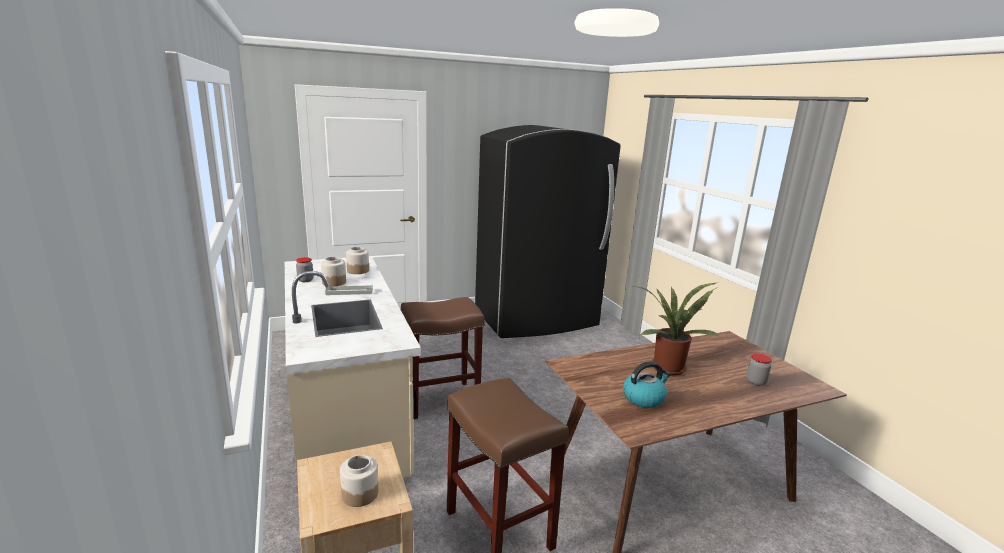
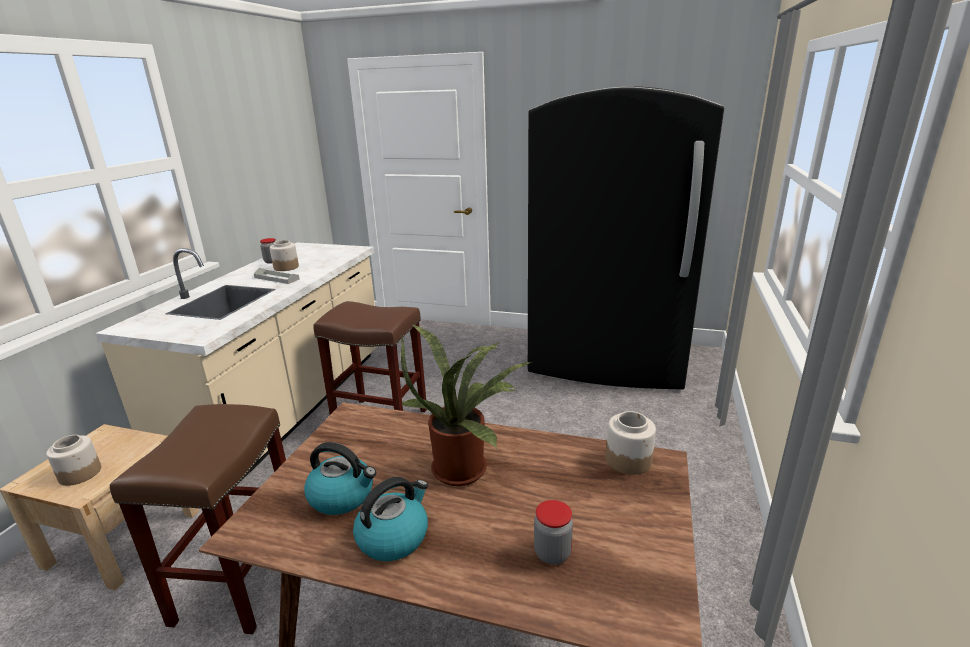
camera: 40 degrees right, 5 degrees up
jar [346,247,369,274] -> jar moved to [606,411,656,475]
none -> kettle [353,477,428,561]

